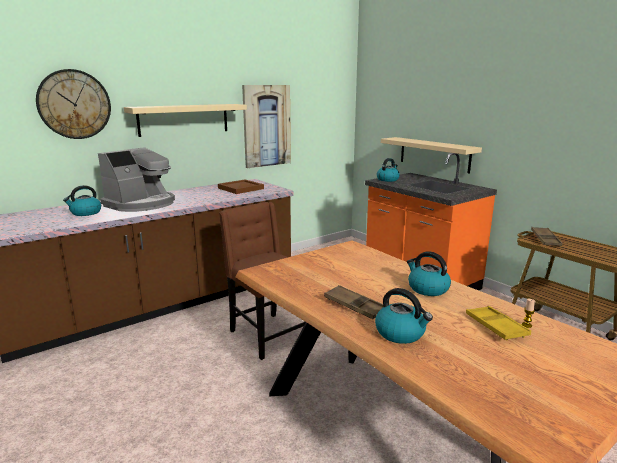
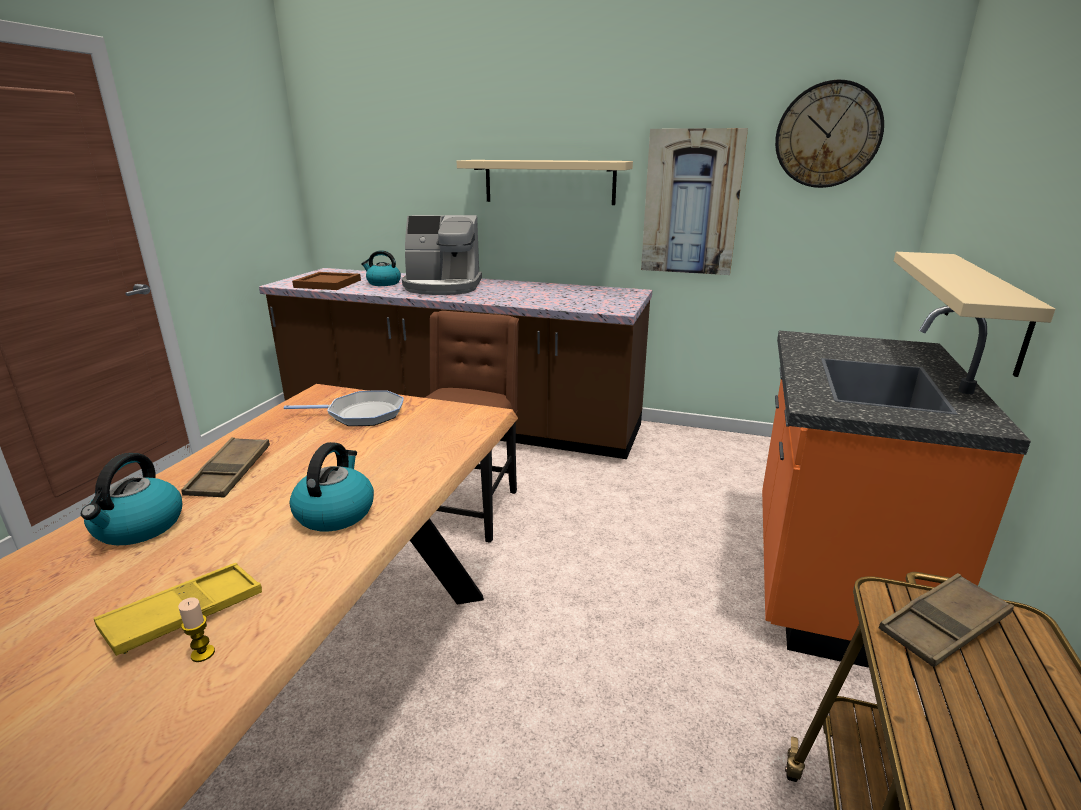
camera: 55 degrees right, 5 degrees up
wall clock [36,69,111,139] -> wall clock moved to [775,80,884,188]
brown tray [218,179,264,194] -> brown tray moved to [292,272,361,290]
kettle [377,158,400,182] -> none
none -> frying pan [284,390,404,426]

